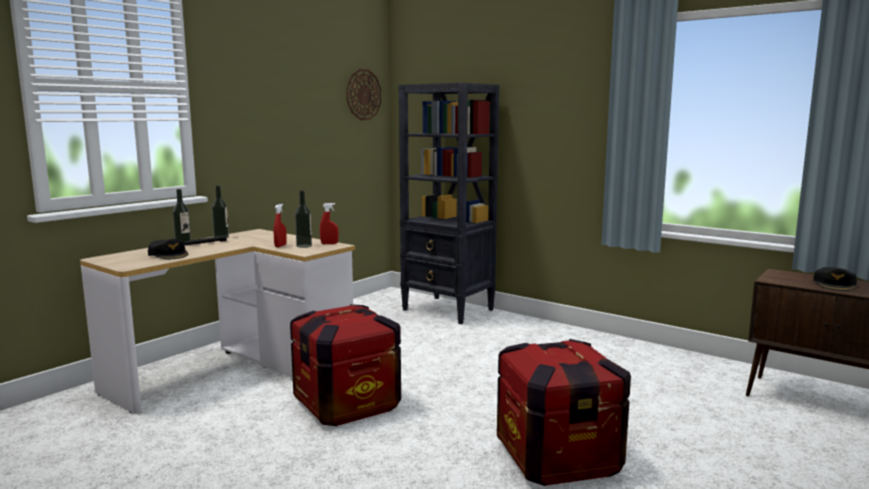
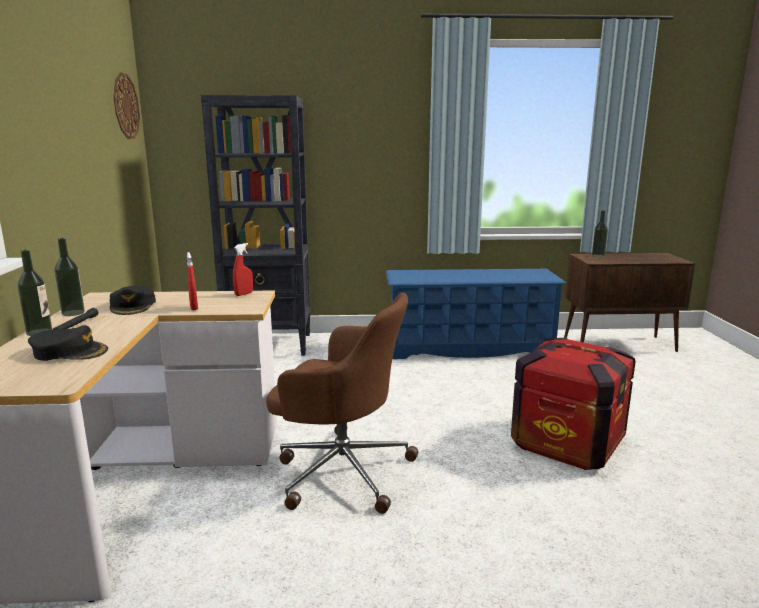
camera: 40 degrees left, 5 degrees up
crate [290,304,401,426] -> brown office chair [266,293,418,514]
bottle [295,190,312,248] -> bottle moved to [592,210,608,257]
black cap [813,267,857,291] -> black cap moved to [109,286,156,315]
none -> blue shoe rack [386,269,567,359]

